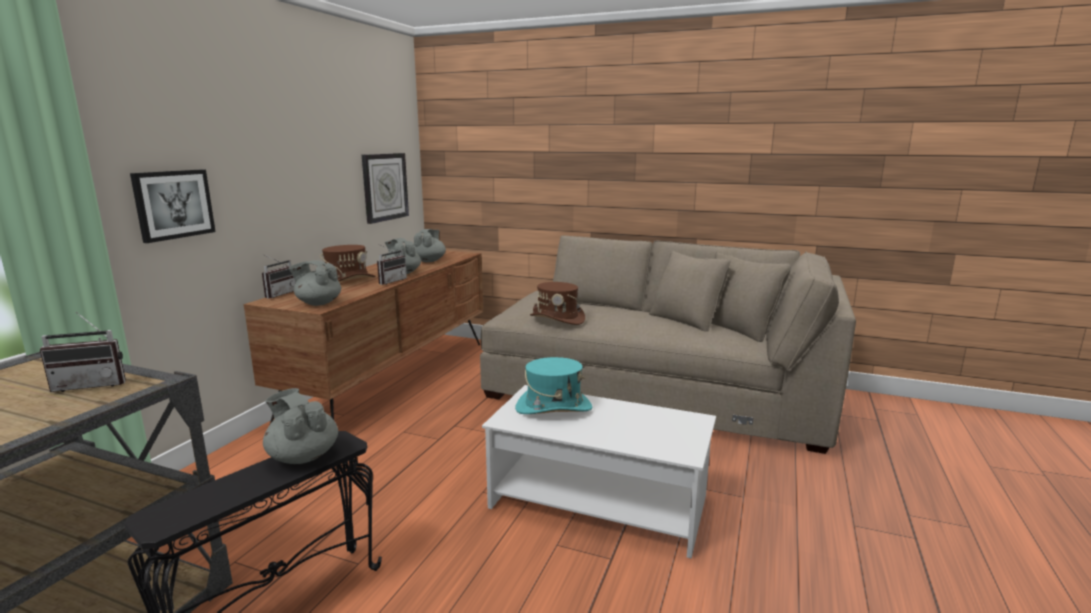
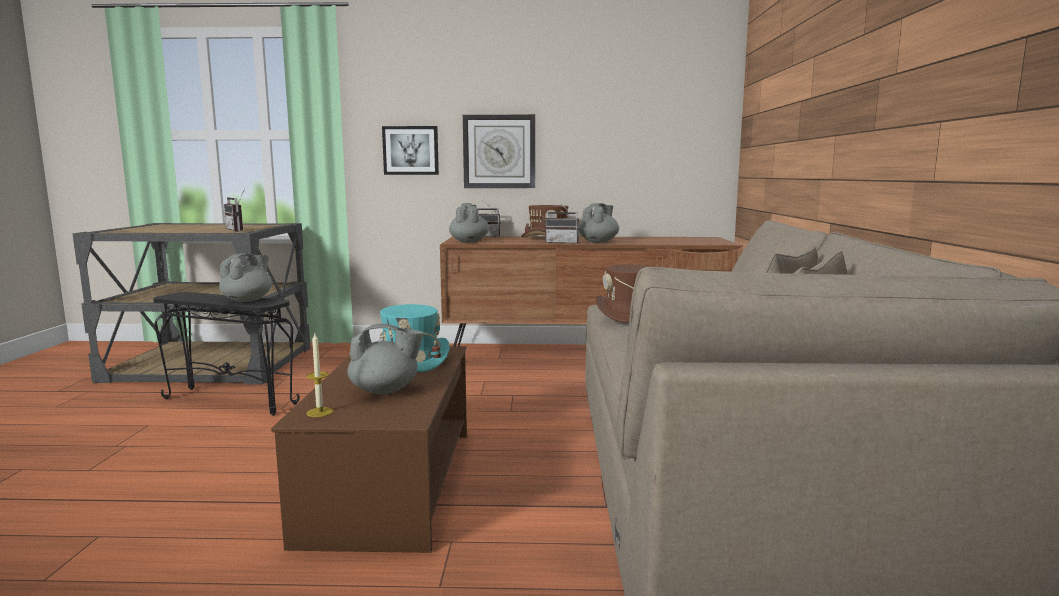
camera: 70 degrees right, 5 degrees down
wall clock [362,153,409,224] -> wall clock moved to [463,114,535,188]
grey teapot [414,229,446,262] -> grey teapot moved to [347,323,424,394]
white coffee table [482,385,716,559] -> brown coffee table [271,346,467,553]
none -> candle [306,332,333,417]

